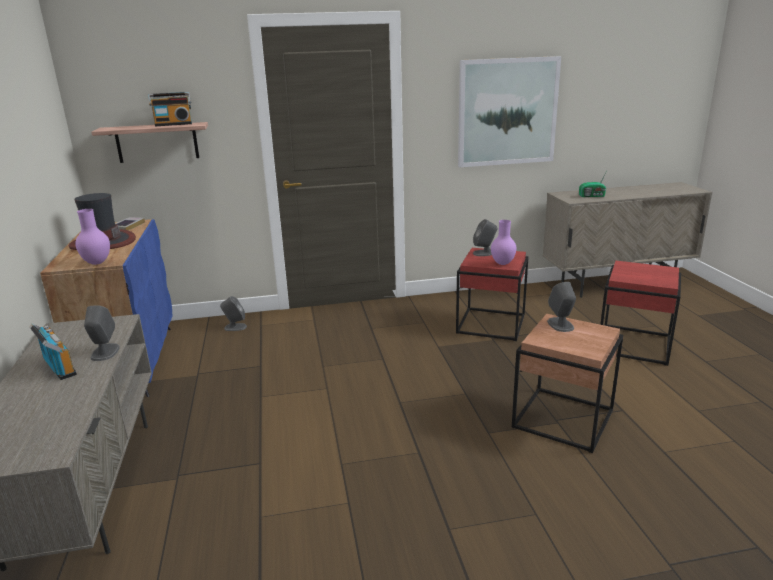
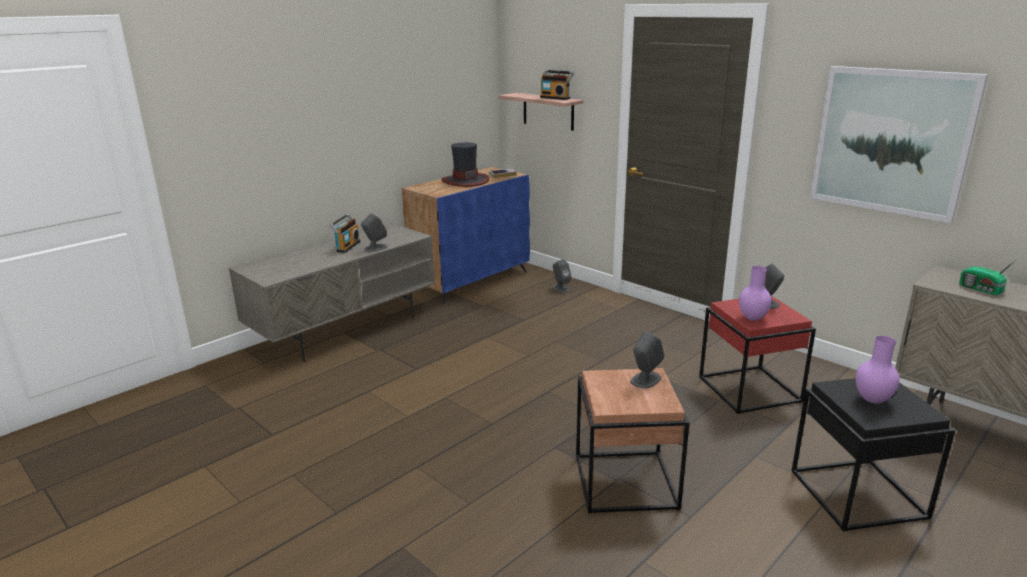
camera: 55 degrees right, 0 degrees up
purple vase [75,209,110,265] -> purple vase moved to [856,336,900,404]
red side table [600,261,681,366] -> black side table [791,378,955,532]

